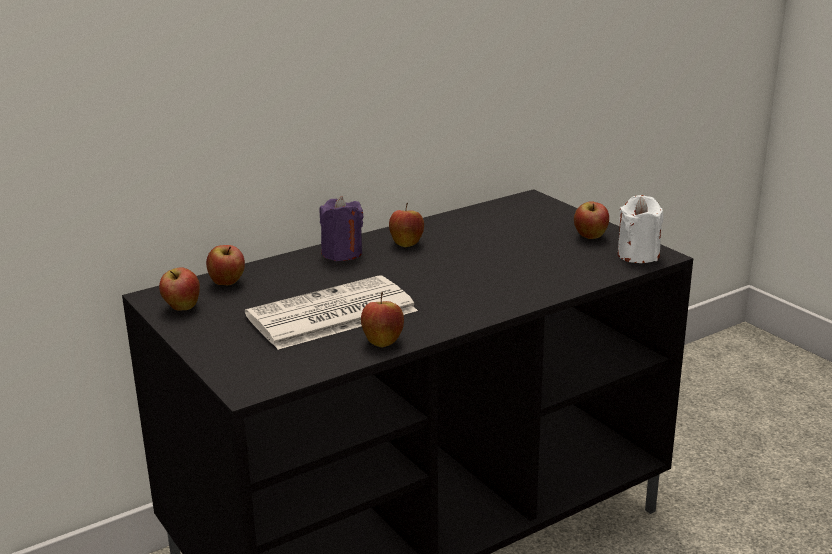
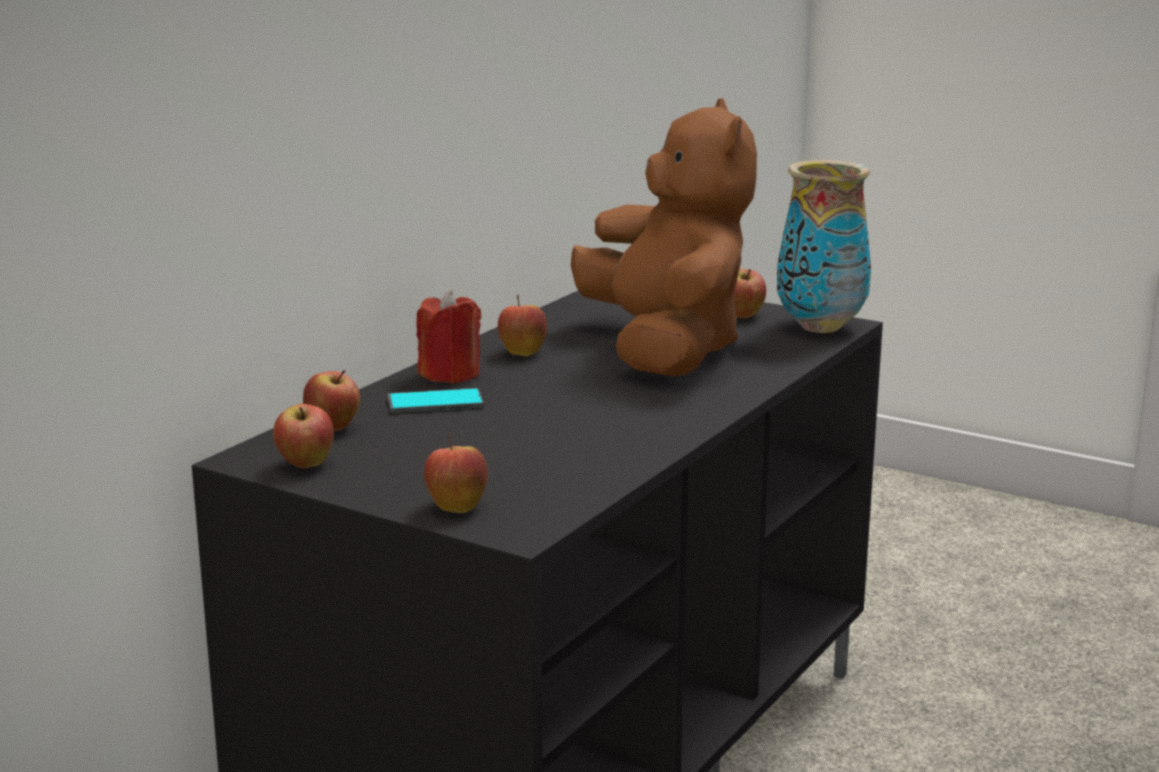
camera: 25 degrees left, 5 degrees down
newspaper [245,275,418,350] -> none
purple candle [319,196,363,261] -> red candle [416,290,481,383]
apple [361,292,404,347] -> apple moved to [424,433,488,513]
white candle [618,195,663,263] -> vase [777,160,871,333]
none -> phone [387,388,484,413]
none -> brown plush toy [571,98,757,377]

